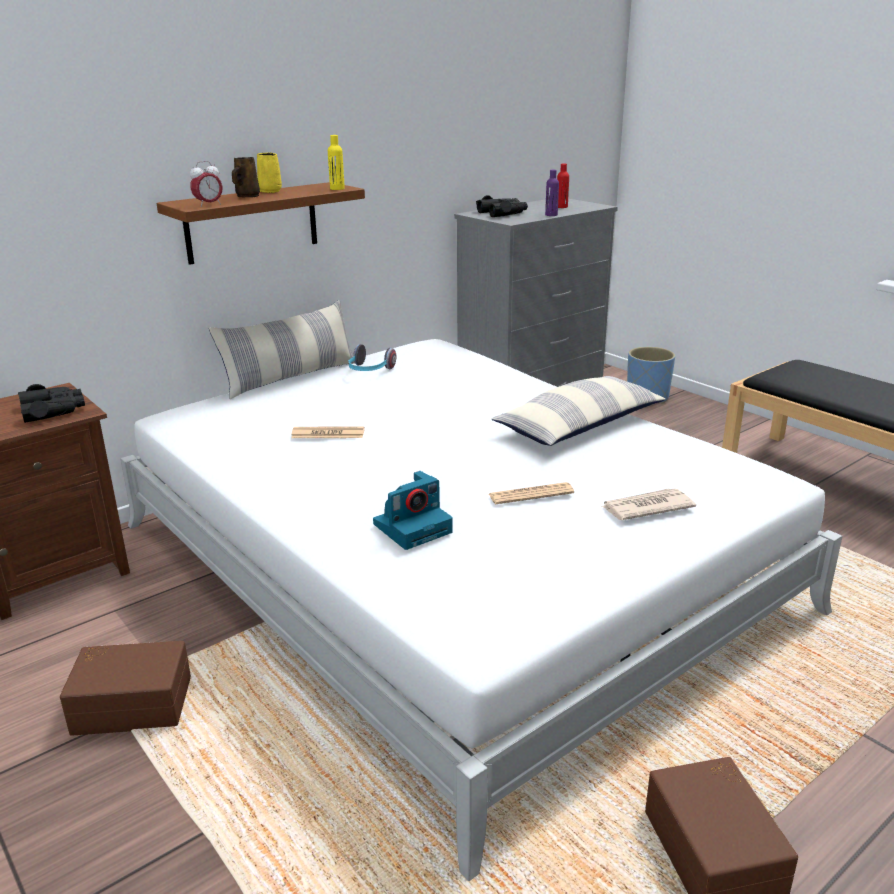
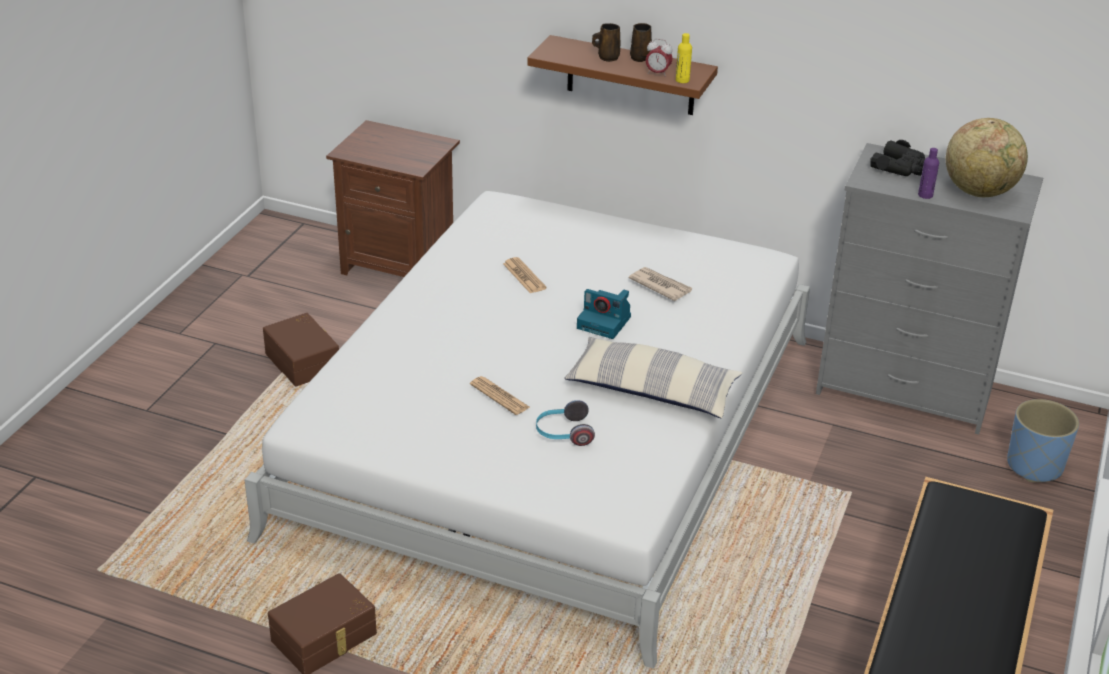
camera: 60 degrees right, 10 degrees up
black binoculars [18,384,85,423] -> none
alarm clock [190,161,223,207] -> alarm clock moved to [646,39,673,77]
pillow [209,300,355,399] -> none
yellow mug [257,152,282,193] -> brown mug [630,23,652,62]
headphones [348,344,396,371] -> headphones moved to [536,400,595,446]
camera [373,471,453,550] -> camera moved to [577,289,631,339]
red bottle [557,164,569,208] -> globe [946,118,1028,197]
newspaper [601,488,696,520] -> newspaper moved to [629,267,692,301]

